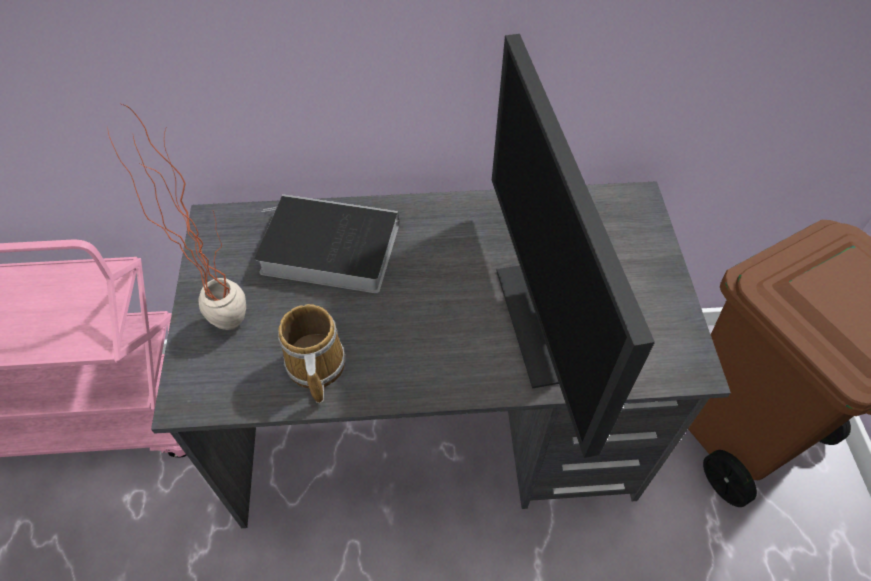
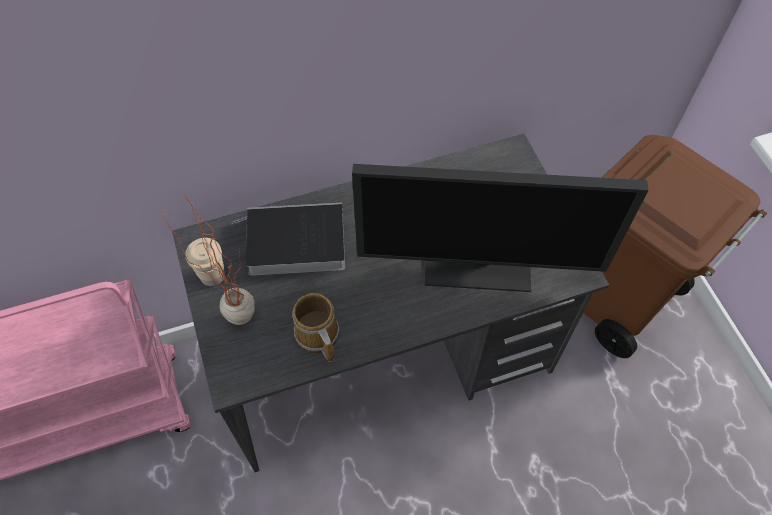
camera: 15 degrees left, 5 degrees up
monitor [492,34,655,458] -> monitor turned 60 degrees counterclockwise [352,164,649,292]
none -> beige cup [185,238,225,286]

